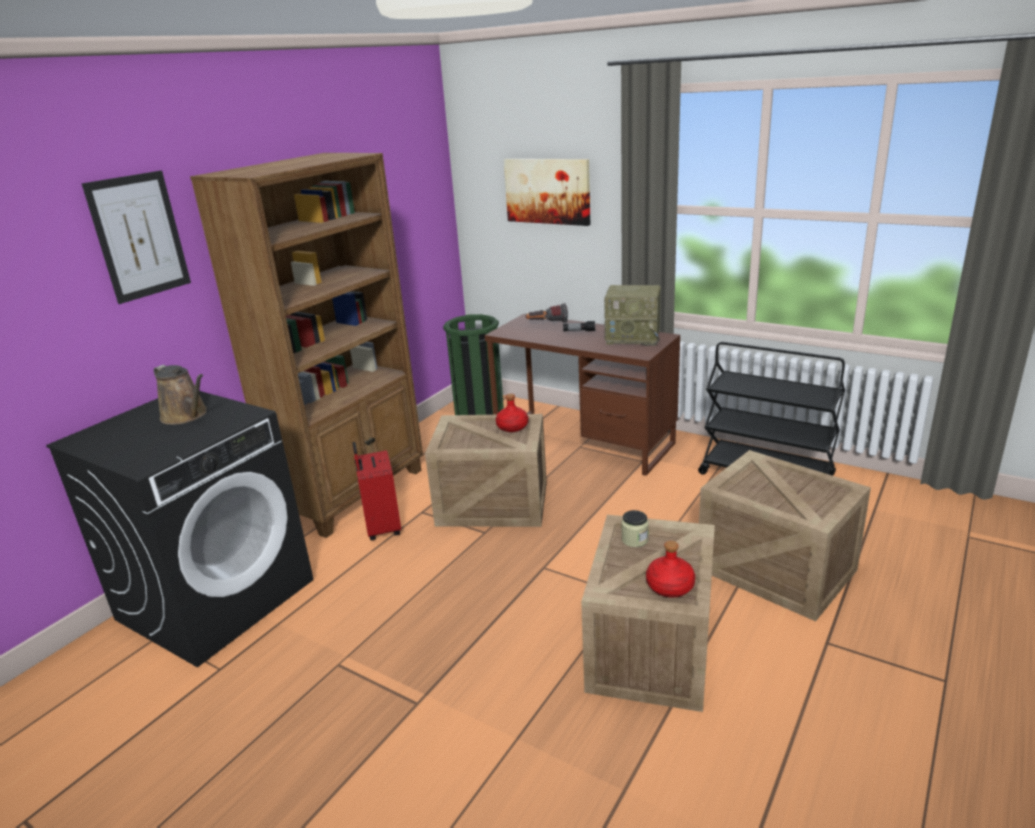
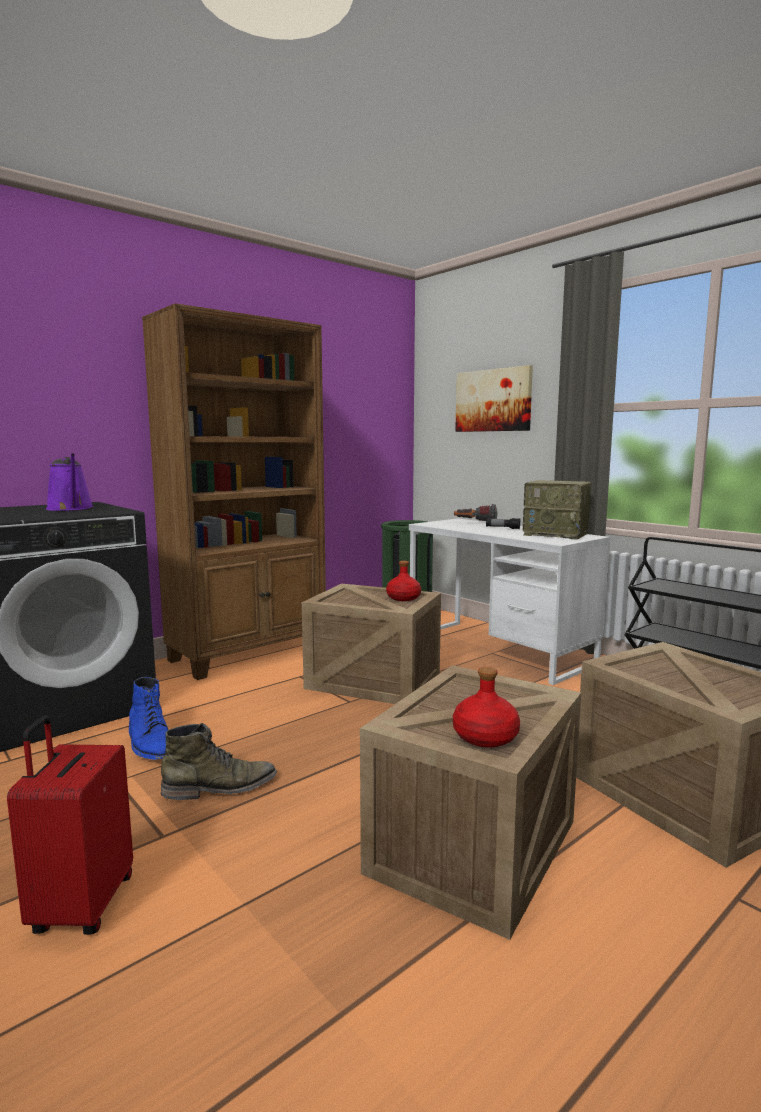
camera: 15 degrees right, 15 degrees down
picture [82,171,191,304] -> none
brown watering can [154,365,207,425] -> purple watering can [46,453,94,511]
red suitcase [352,442,401,540] -> red suitcase moved to [7,715,133,935]
brown desk [485,314,680,476] -> white desk [409,518,610,685]
jar [622,510,649,547] -> none
none -> blue boot [129,677,168,760]
none -> green boot [161,723,277,800]

